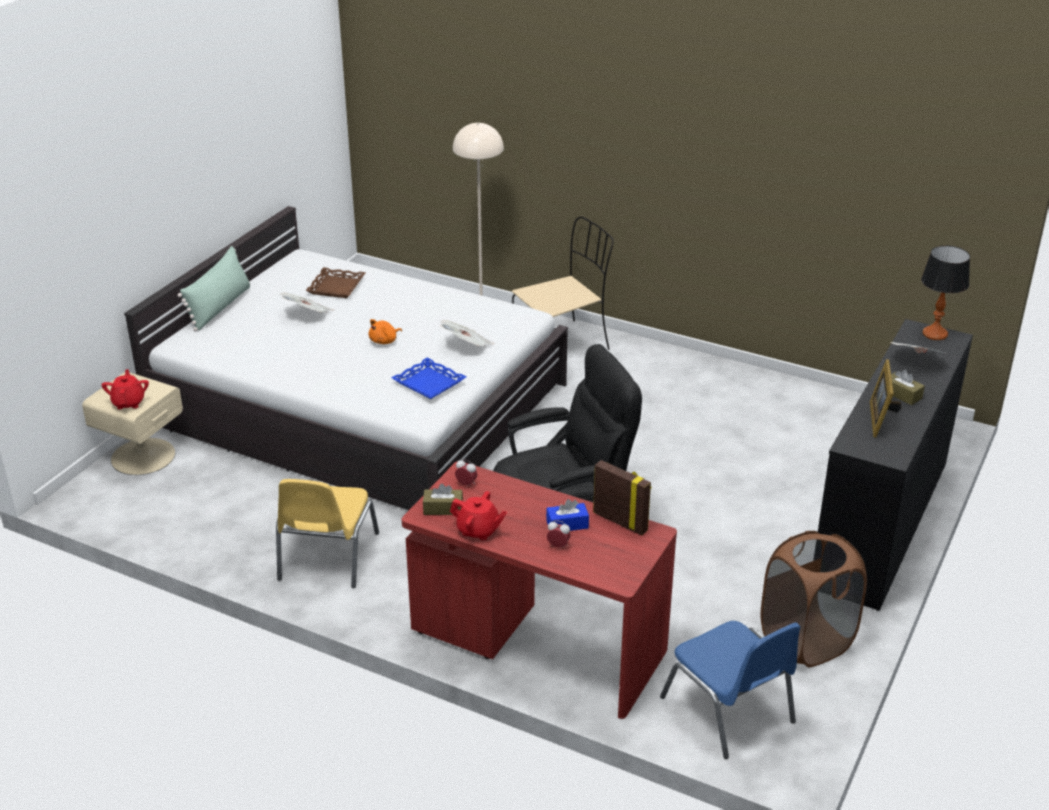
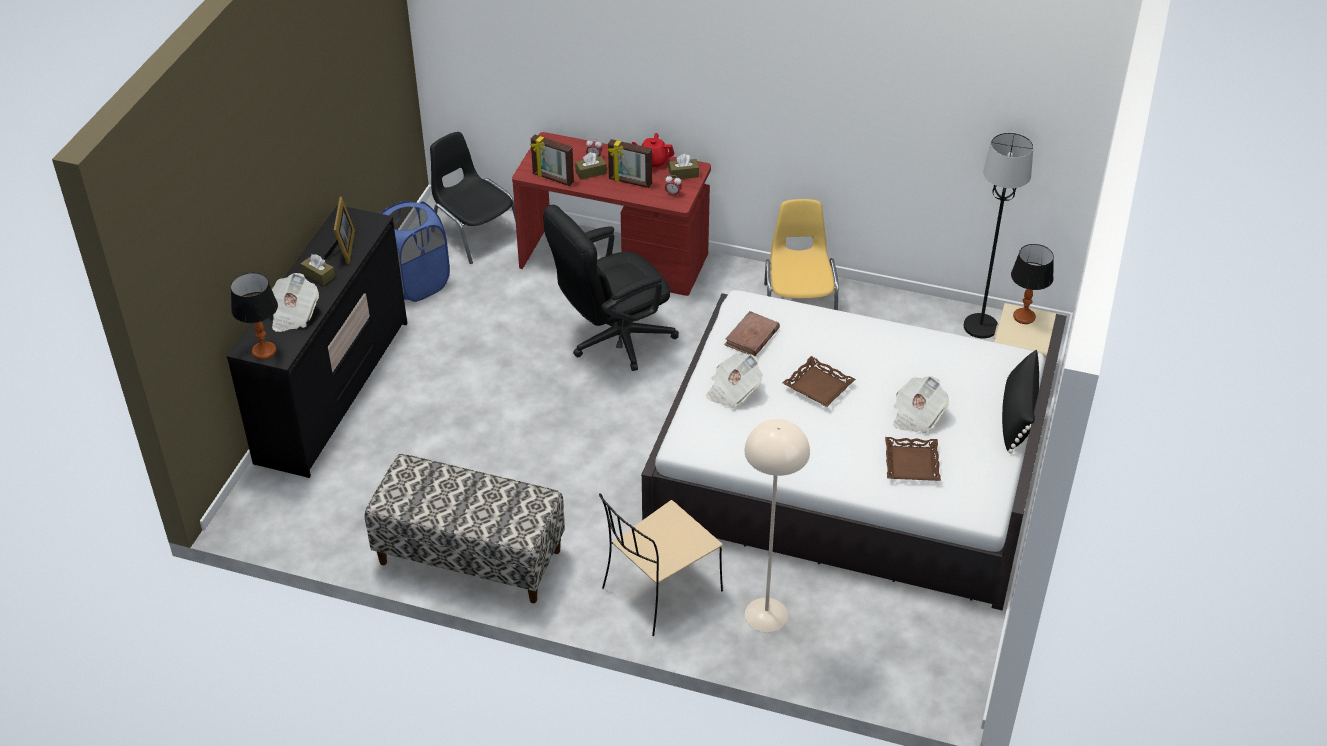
camera: 170 degrees right, 10 degrees up
red teapot [102,369,149,409] -> table lamp [1011,244,1054,324]
green pillow [177,246,250,331] -> black pillow [1002,350,1039,454]
orange plush toy [369,319,402,344] -> brown tray [783,356,856,407]
blue tray [391,357,466,399] -> brown book [724,311,780,356]
blue tissue box [546,499,589,531] -> brown tissue box [575,152,607,180]
blue chair [660,621,801,759] -> black chair [430,132,516,264]
brown laundry basket [761,531,867,667] -> blue laundry basket [380,201,450,302]
none -> bench [365,454,565,603]
none -> picture frame [608,139,652,188]
none -> black floor lamp [964,132,1034,339]

